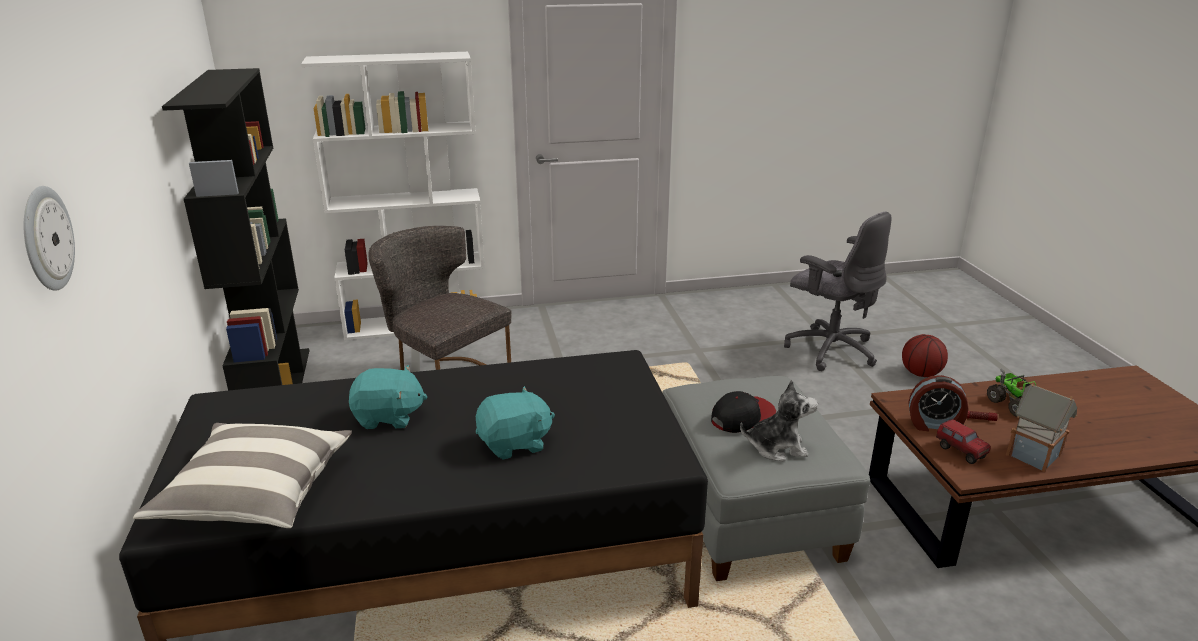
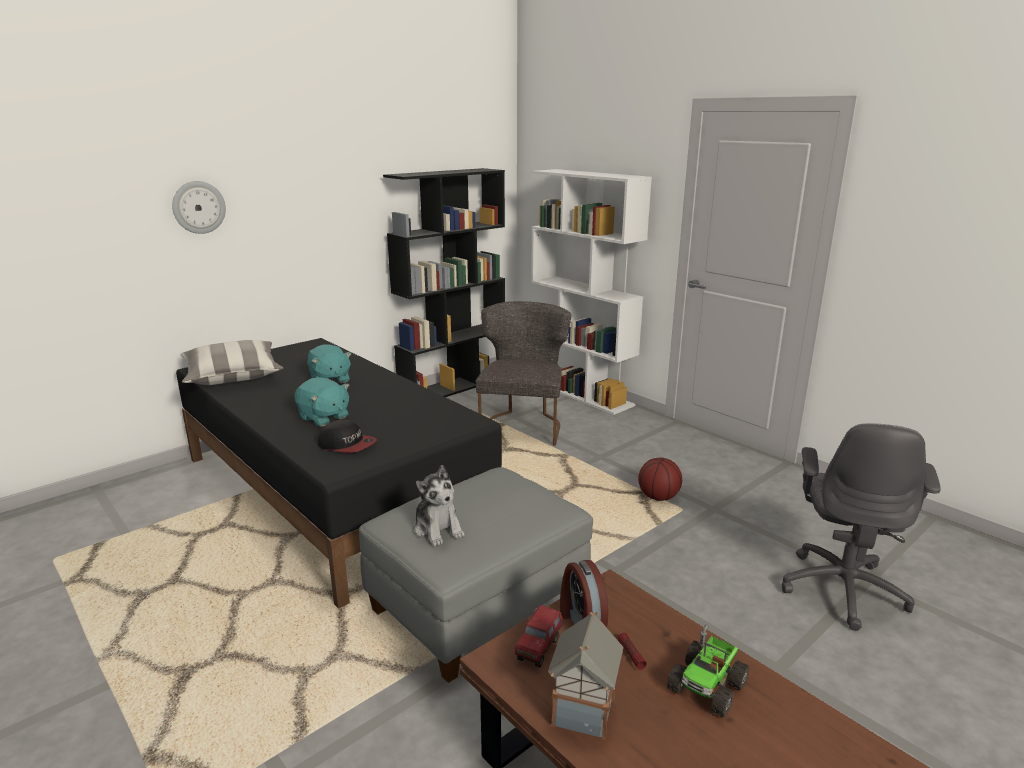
camera: 60 degrees right, 5 degrees down
cap [711,391,776,433] -> cap moved to [318,420,377,453]
basketball [902,334,948,377] -> basketball moved to [638,457,682,501]

